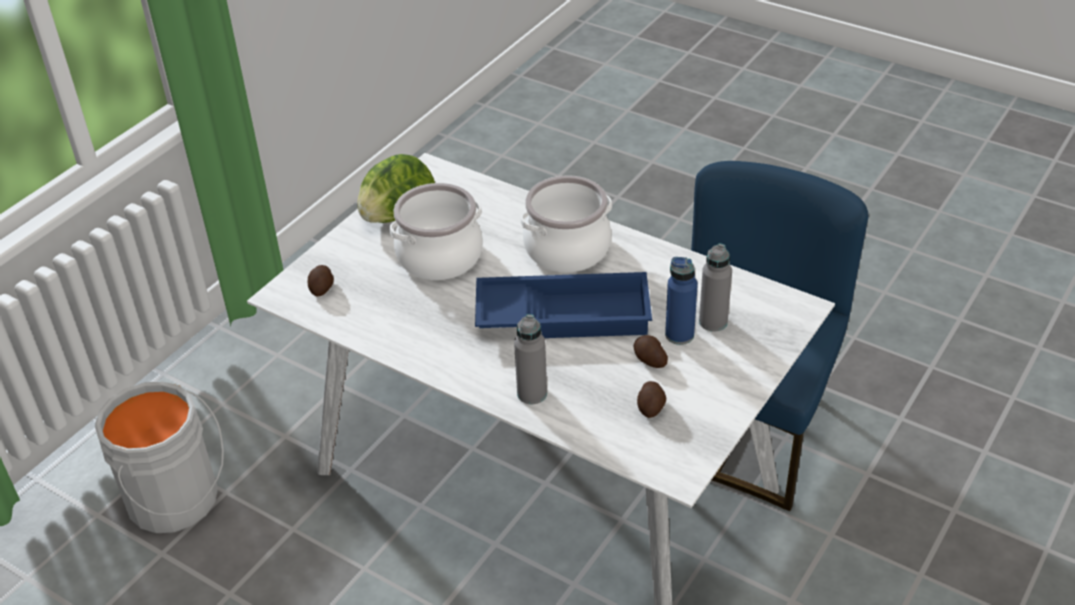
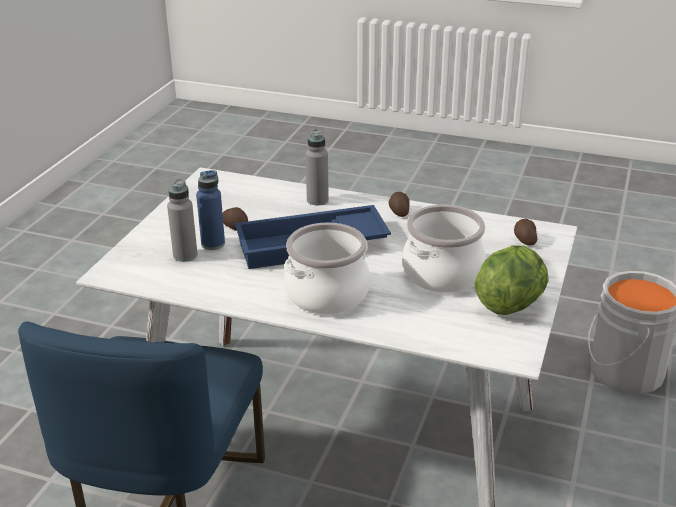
camera: 165 degrees right, 10 degrees down
potato [637,381,666,418] -> potato moved to [389,192,410,217]

